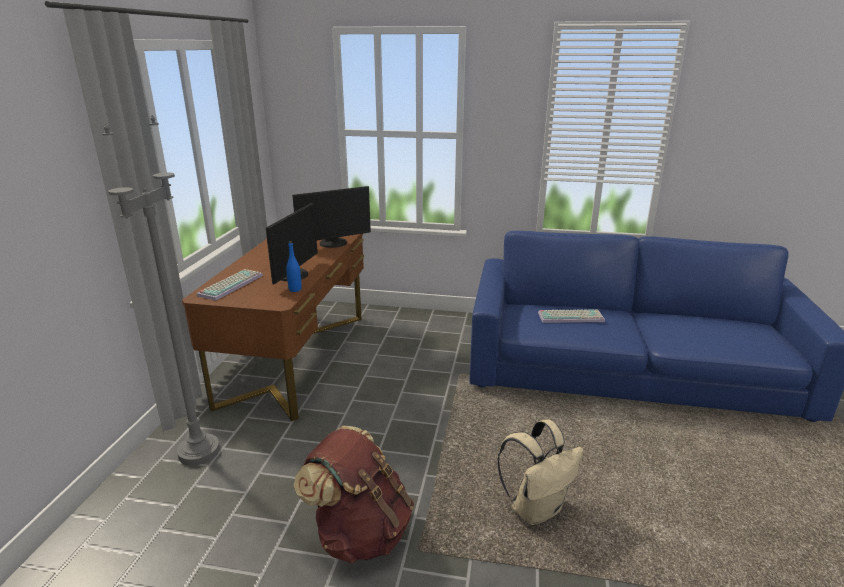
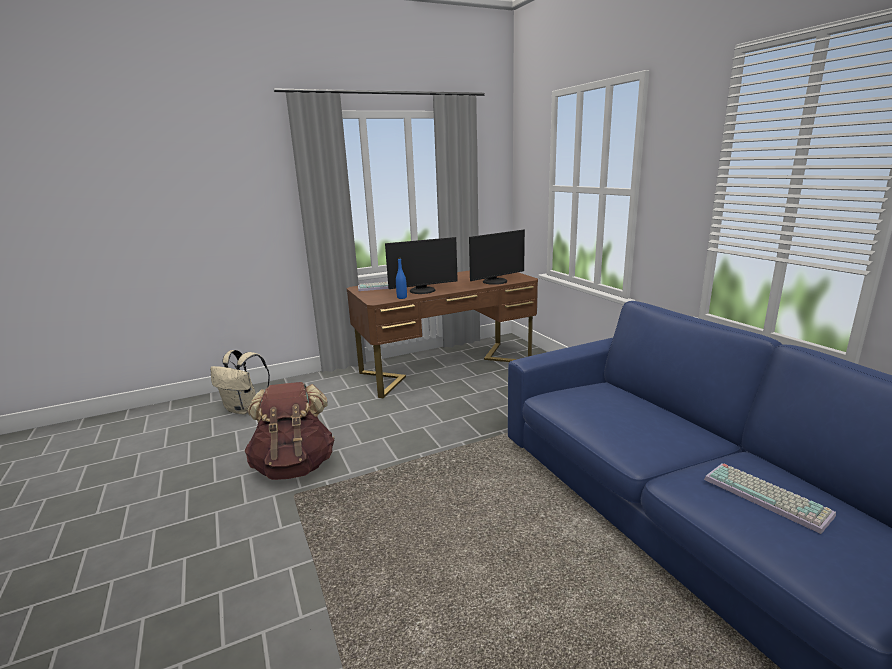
camera: 55 degrees right, 5 degrees down
grey floor lamp [102,115,220,466] -> none
monitor [292,186,371,248] -> monitor turned 60 degrees counterclockwise [469,230,525,285]
beige backpack [497,420,584,525] -> beige backpack moved to [210,350,270,415]
keyboard [538,309,605,323] -> keyboard moved to [704,463,836,534]

